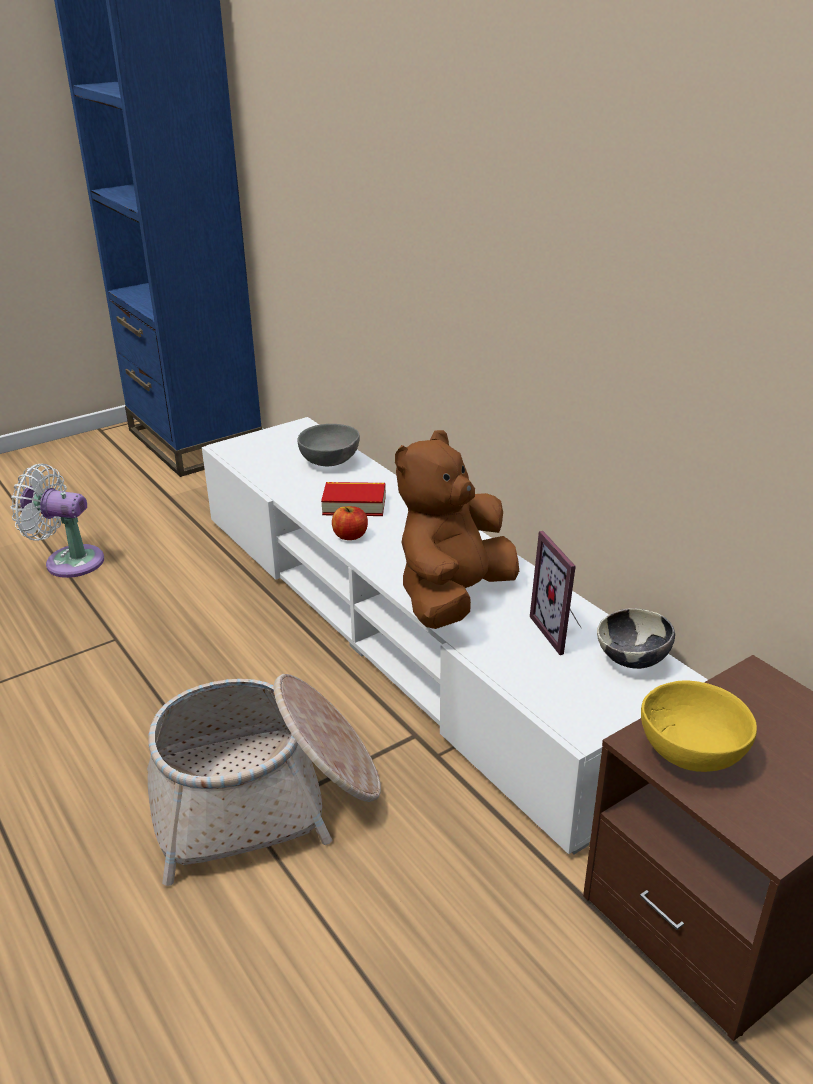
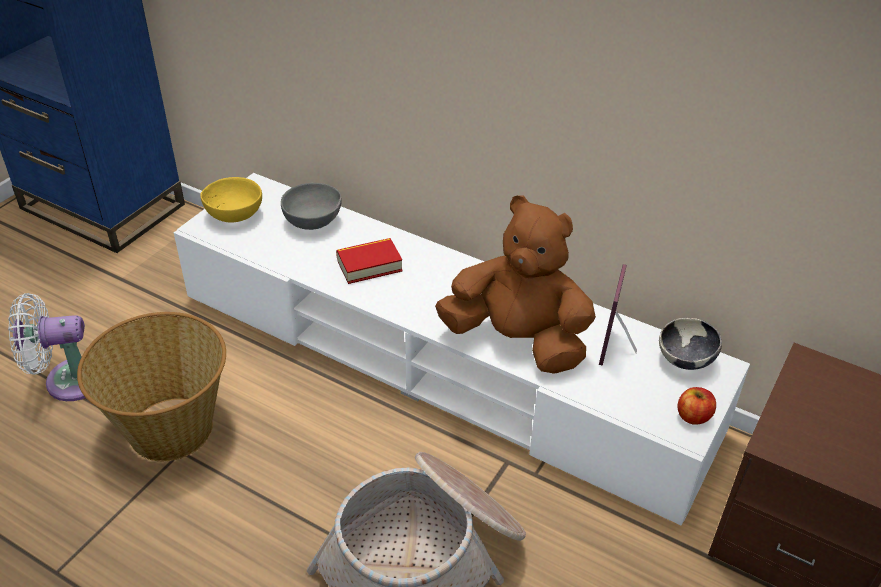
camera: 25 degrees left, 10 degrees up
apple [332,506,368,540] -> apple moved to [677,387,716,425]
brown plush toy [395,430,519,629] -> brown plush toy turned 105 degrees clockwise [435,195,596,374]
picture frame [530,531,581,655] -> picture frame turned 60 degrees clockwise [599,264,637,366]
yellow bowl [641,680,757,772] -> yellow bowl moved to [200,177,262,223]
none -> basket [77,312,226,461]

